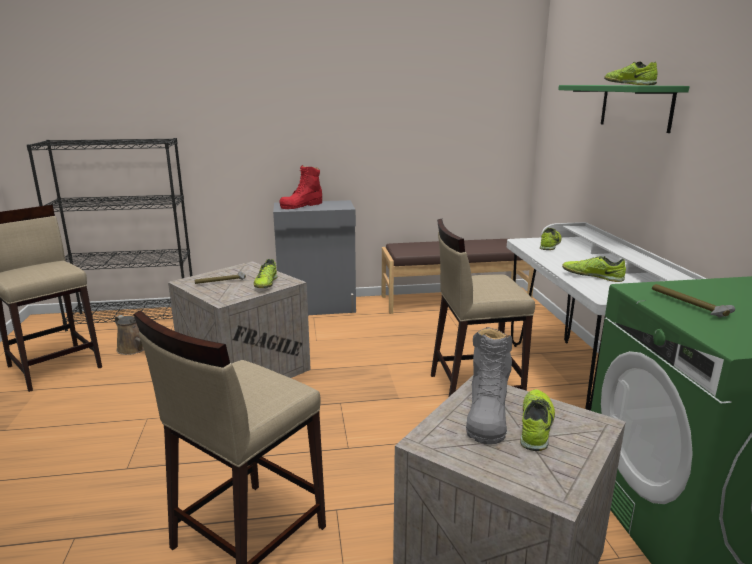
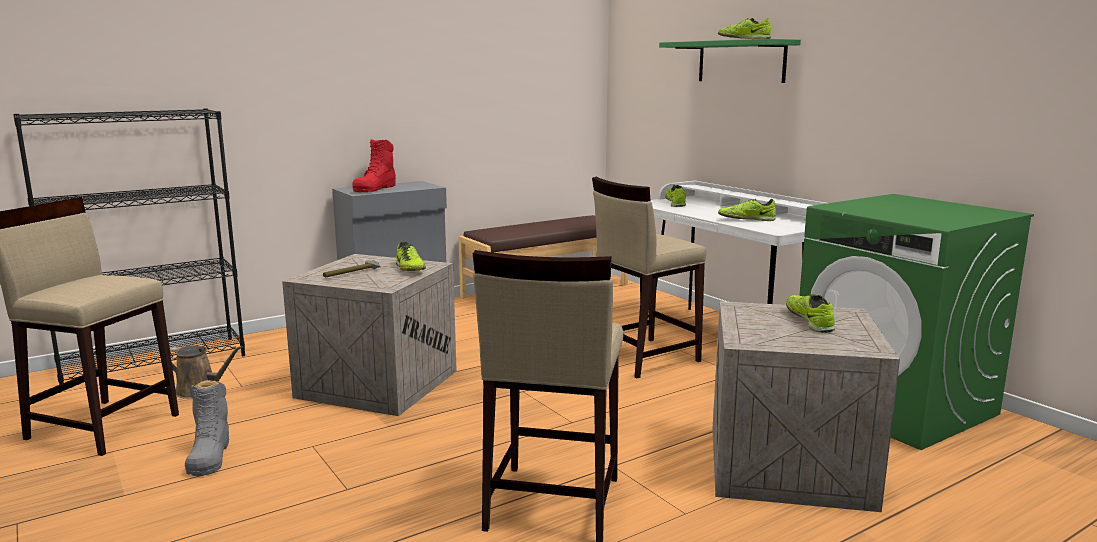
camera: 25 degrees left, 5 degrees down
grey boot [466,327,512,444] -> grey boot moved to [185,380,229,476]
hammer [652,284,735,317] -> none

